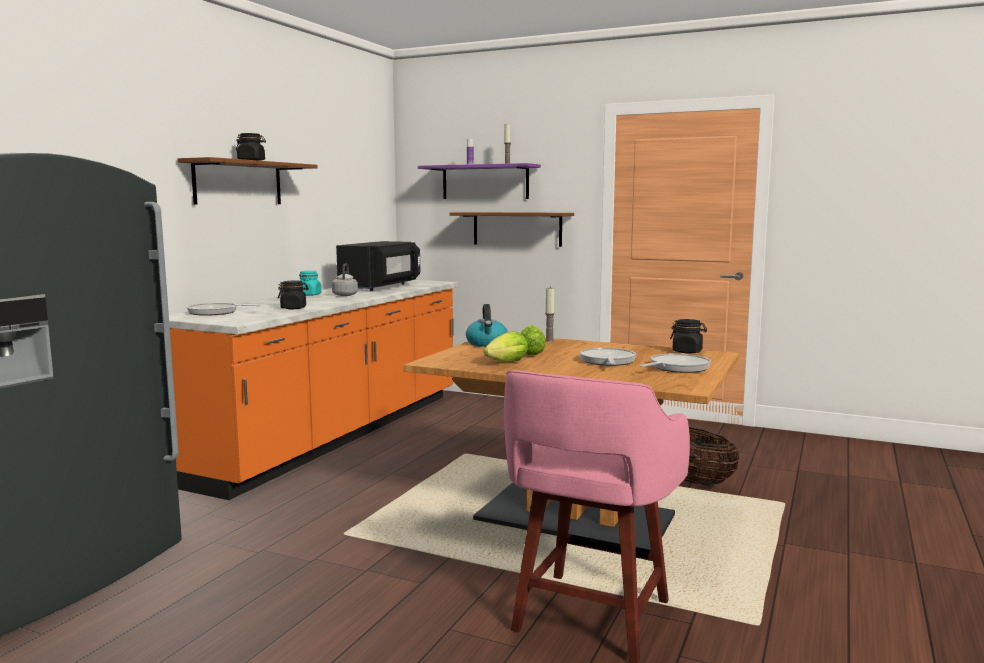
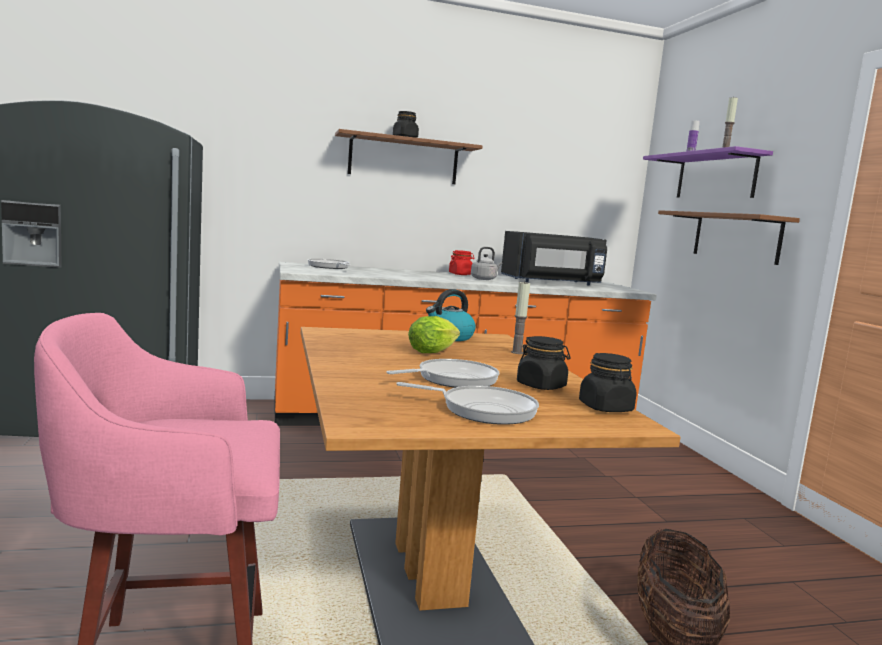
camera: 50 degrees right, 0 degrees up
black jar [278,281,309,309] -> black jar moved to [517,336,570,390]
turquoise jar [299,271,321,296] -> red jar [449,250,474,275]
lettuce [484,331,528,362] -> none

